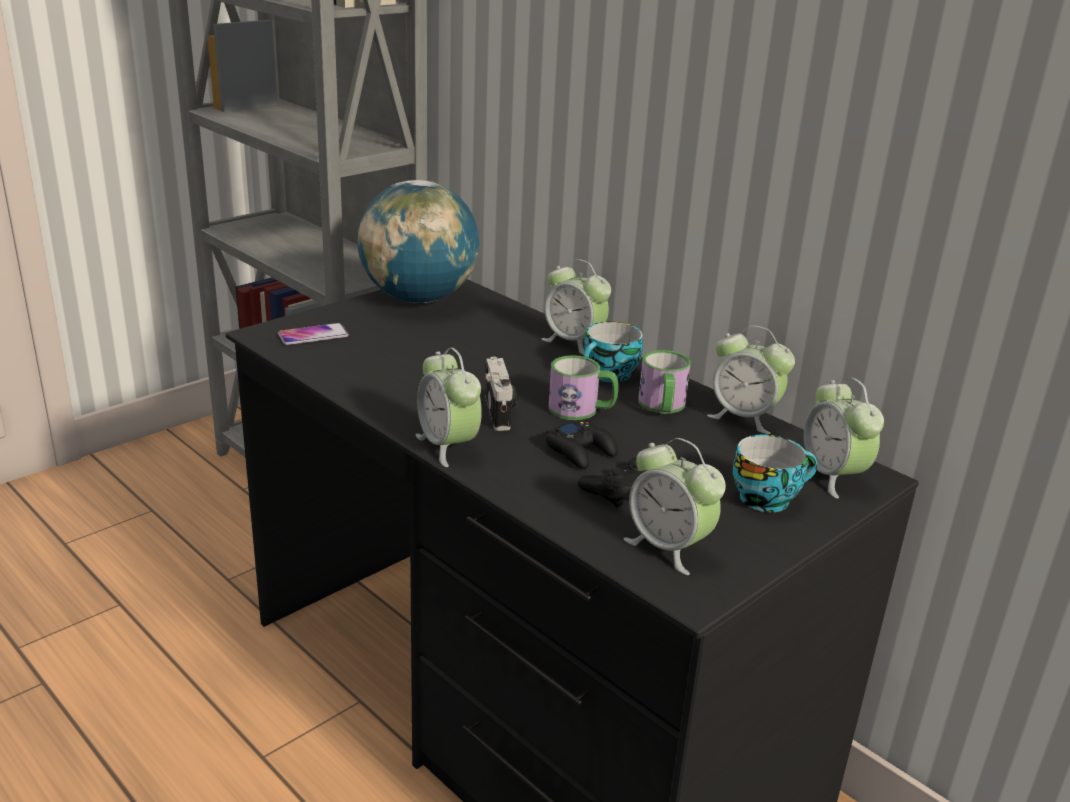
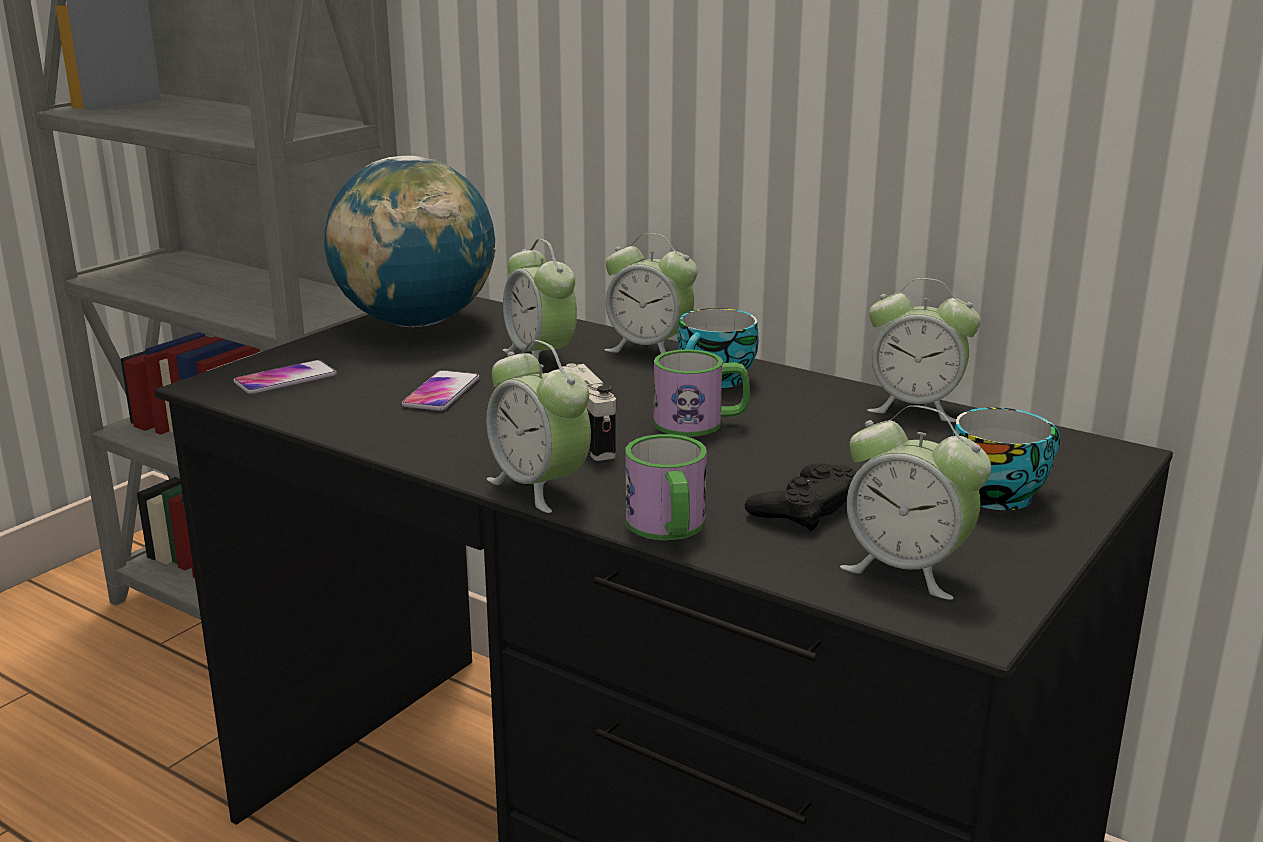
camera: 10 degrees left, 5 degrees down
black game controller [546,420,618,469] -> none
mug [638,350,691,413] -> mug moved to [626,434,707,540]
alarm clock [804,378,884,499] -> alarm clock moved to [503,239,577,361]
none -> phone [402,370,479,411]

